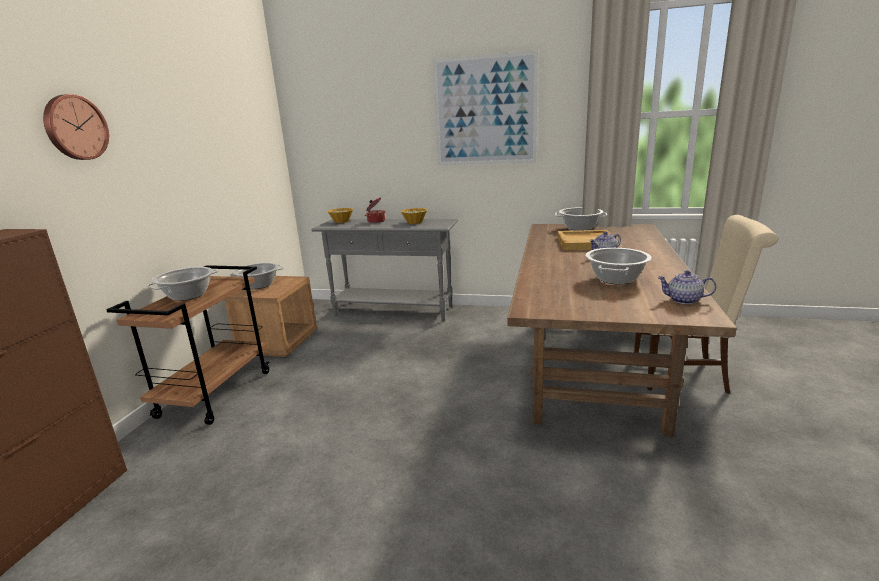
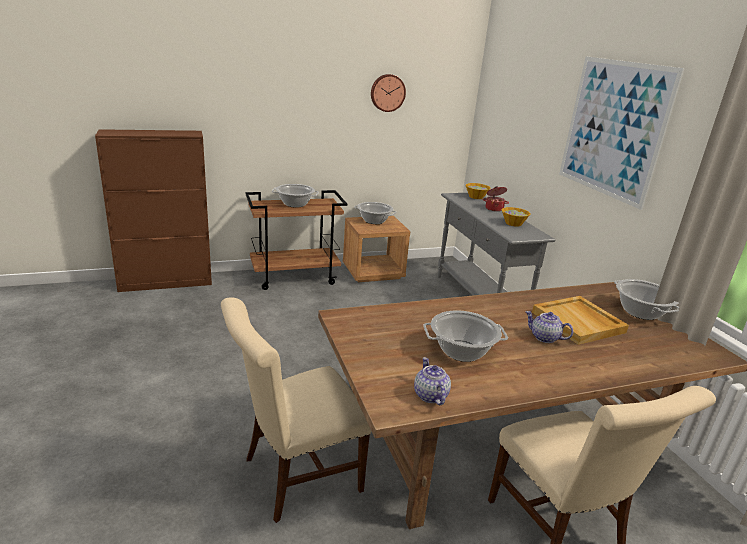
camera: 55 degrees right, 5 degrees up
wall clock [43,94,109,160] -> wall clock moved to [371,74,406,112]
none -> beige chair [221,297,371,523]

